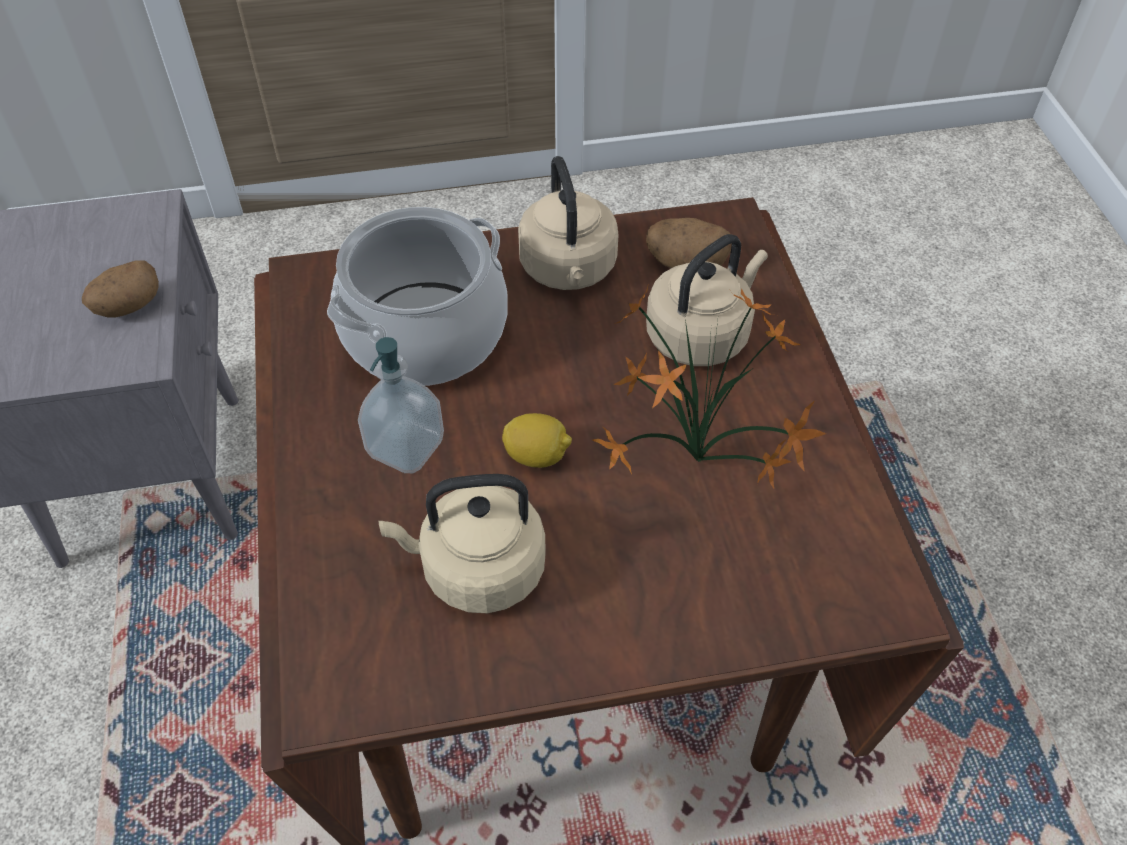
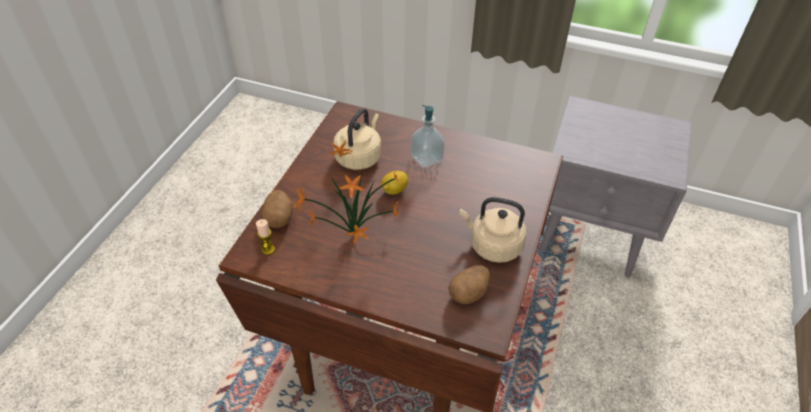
camera: 120 degrees right, 5 degrees down
potato [82,260,159,318] -> potato moved to [261,190,293,228]
cooking pot [327,207,508,386] -> none
beige kettle [646,234,768,366] -> none
none -> candle [256,219,275,255]

